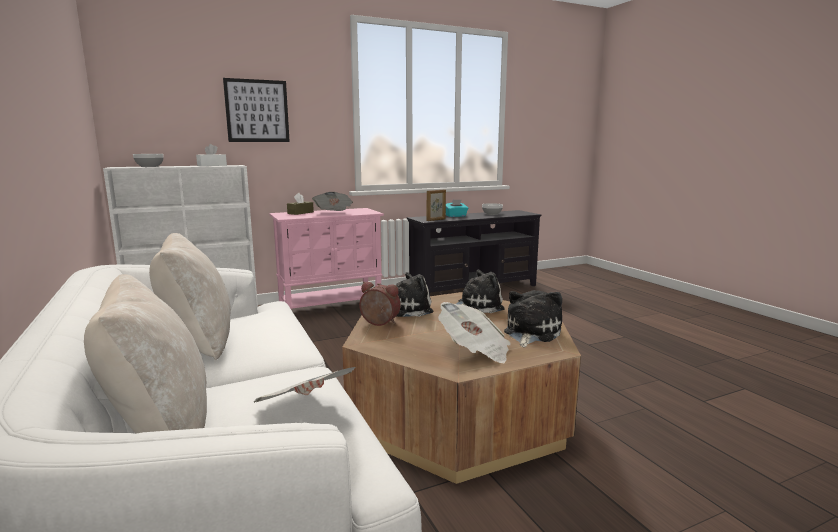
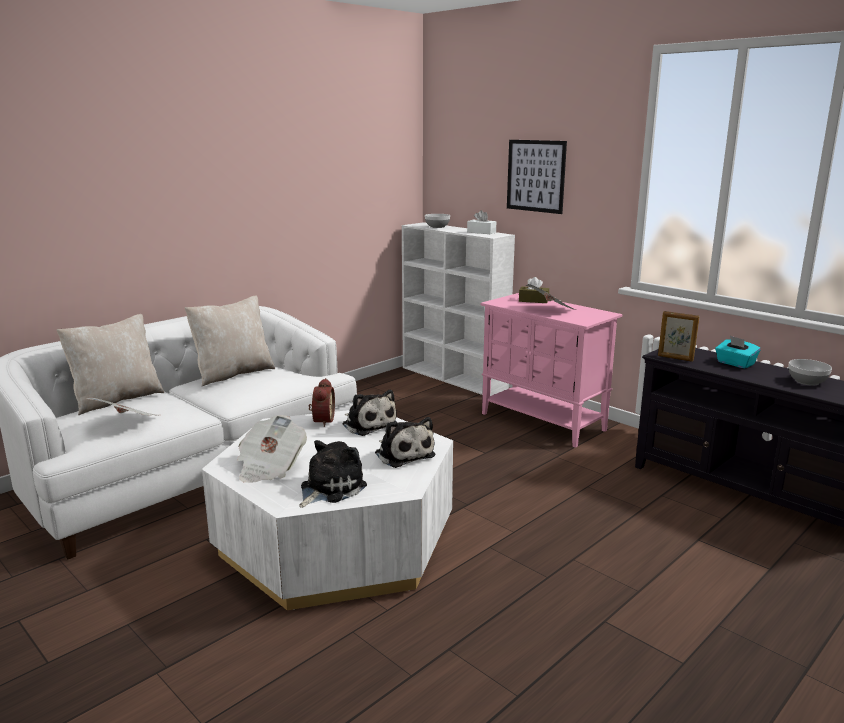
camera: 70 degrees right, 5 degrees up
brown coffee table [342,292,581,484] -> white coffee table [202,410,453,610]
plush toy [504,290,562,347] -> plush toy turned 60 degrees counterclockwise [299,440,367,508]

